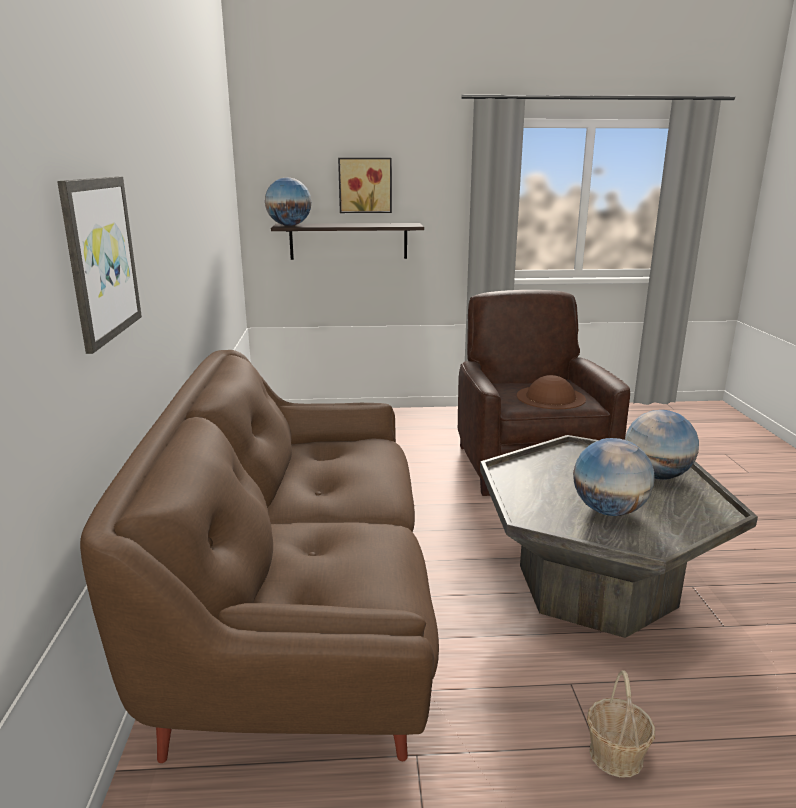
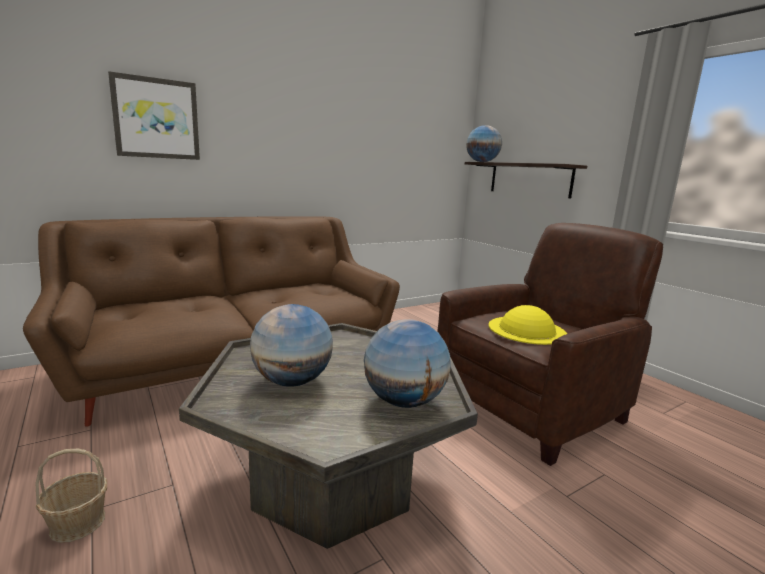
camera: 60 degrees right, 5 degrees down
picture [338,158,392,213] -> none
brown hat [517,375,586,409] -> yellow hat [489,305,567,345]

